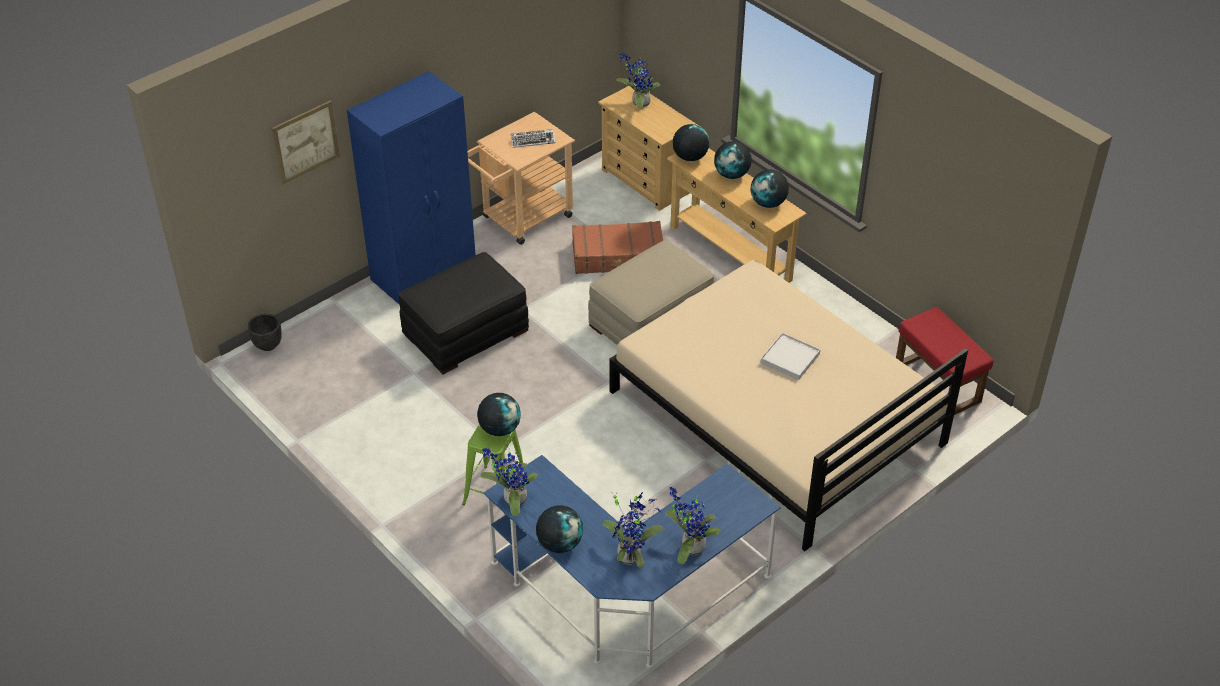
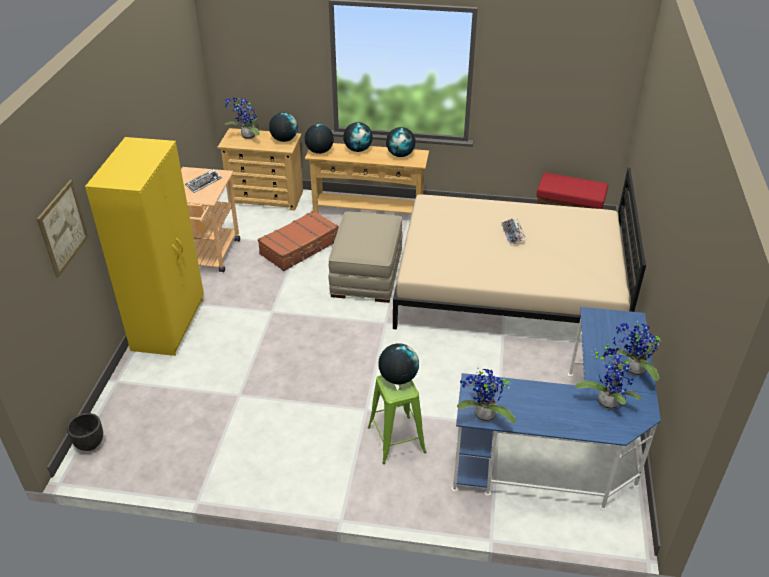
camera: 40 degrees left, 5 degrees down
blue wardrobe [347,71,476,305] -> yellow wardrobe [85,137,204,356]
black ottoman [399,252,529,374] -> none
globe [536,505,583,553] -> globe moved to [269,113,298,142]
white tray [761,333,820,380] -> keyboard [501,218,527,246]

